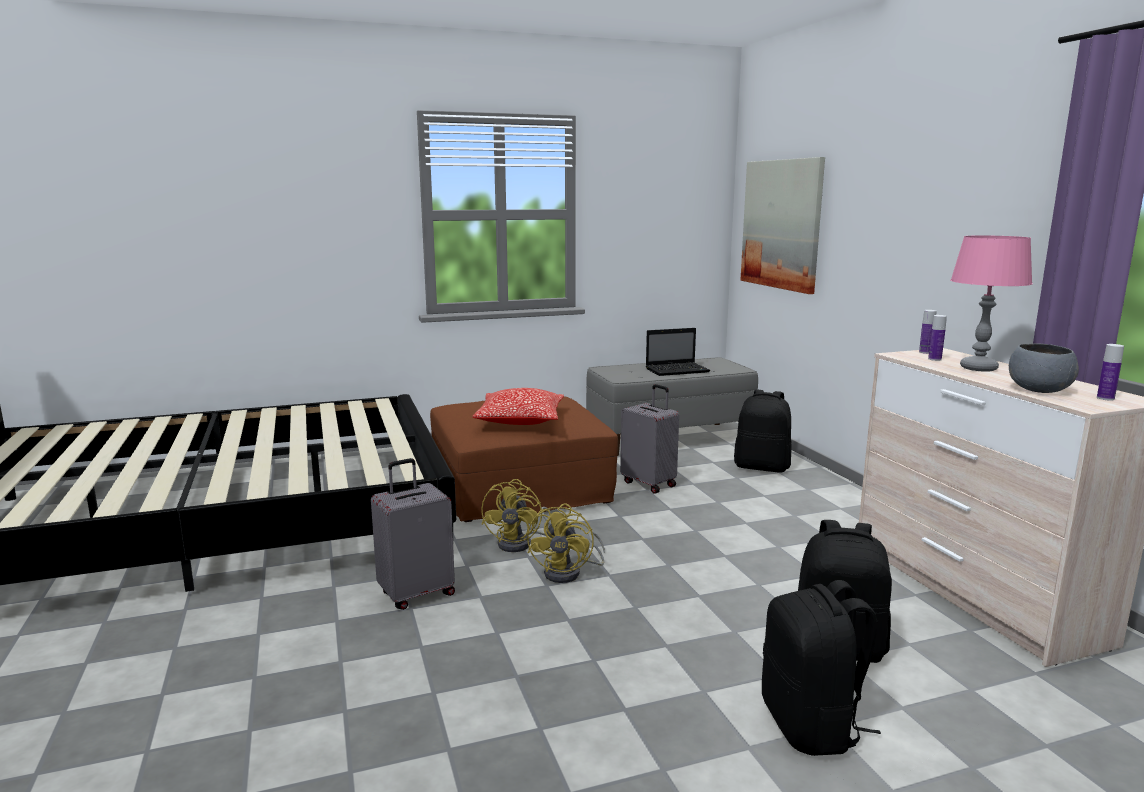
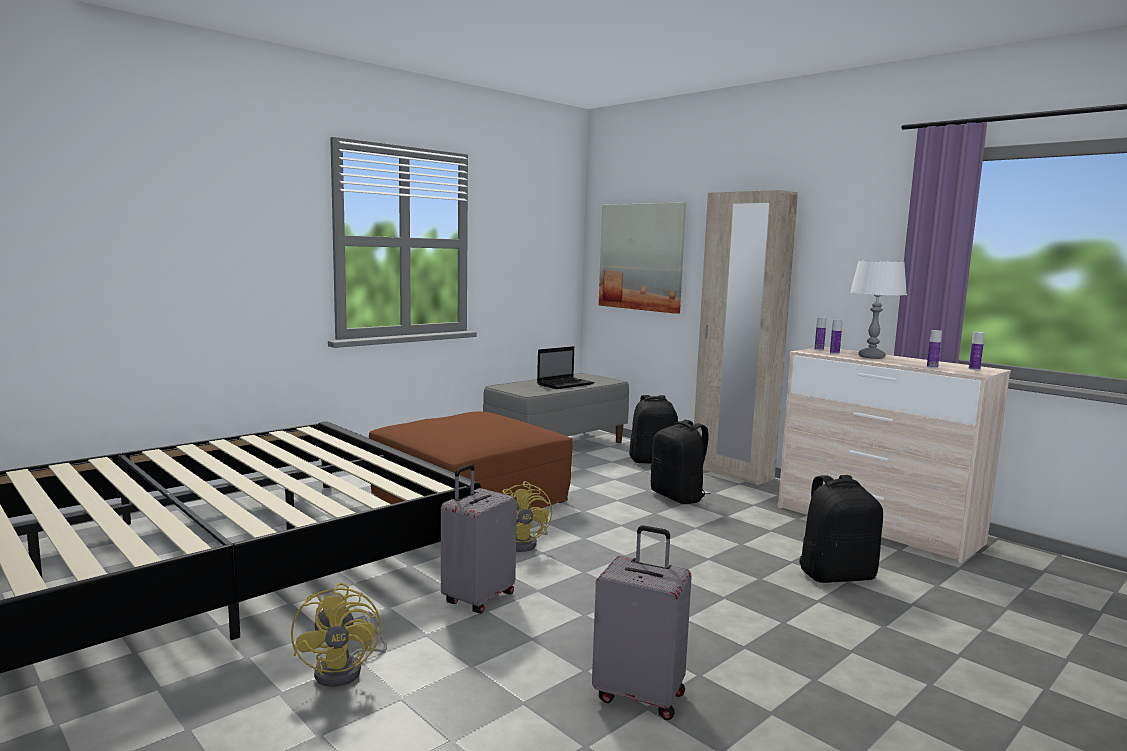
camera: 25 degrees left, 5 degrees down
pillow [472,388,564,425] -> none
yellow fan [527,504,605,583] -> yellow fan moved to [291,583,387,687]
grey suitcase [620,384,679,494] -> grey suitcase moved to [592,525,692,720]
black backpack [762,580,881,756] -> black backpack moved to [651,420,711,504]
pink table lamp [951,235,1033,371] -> white table lamp [850,261,907,359]
grey bowl [1009,343,1079,393] -> bottle [927,330,942,368]
none -> beige wardrobe [694,190,798,485]

